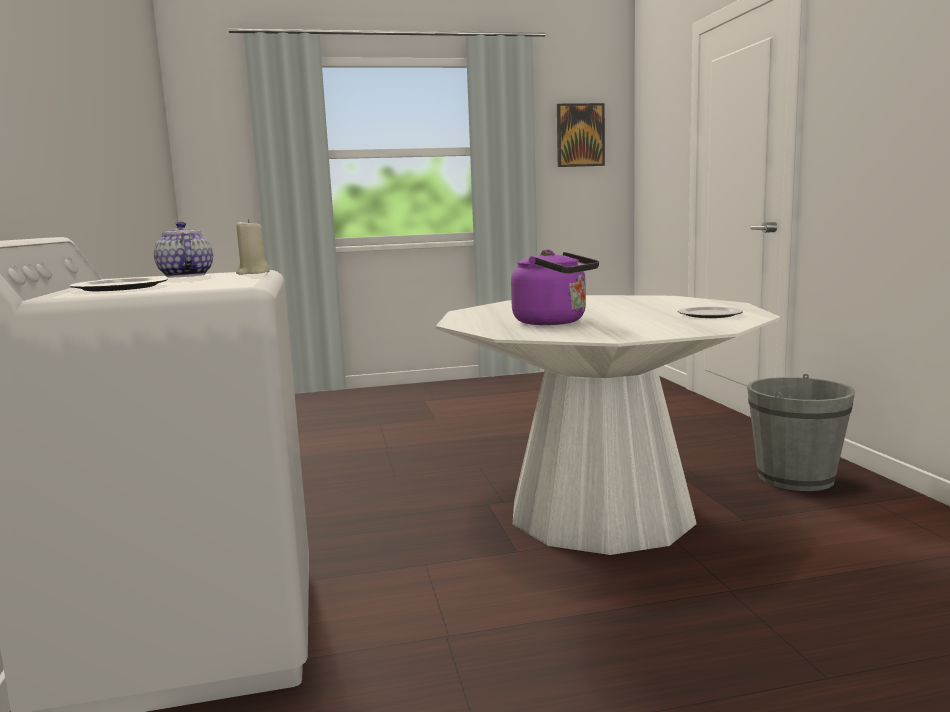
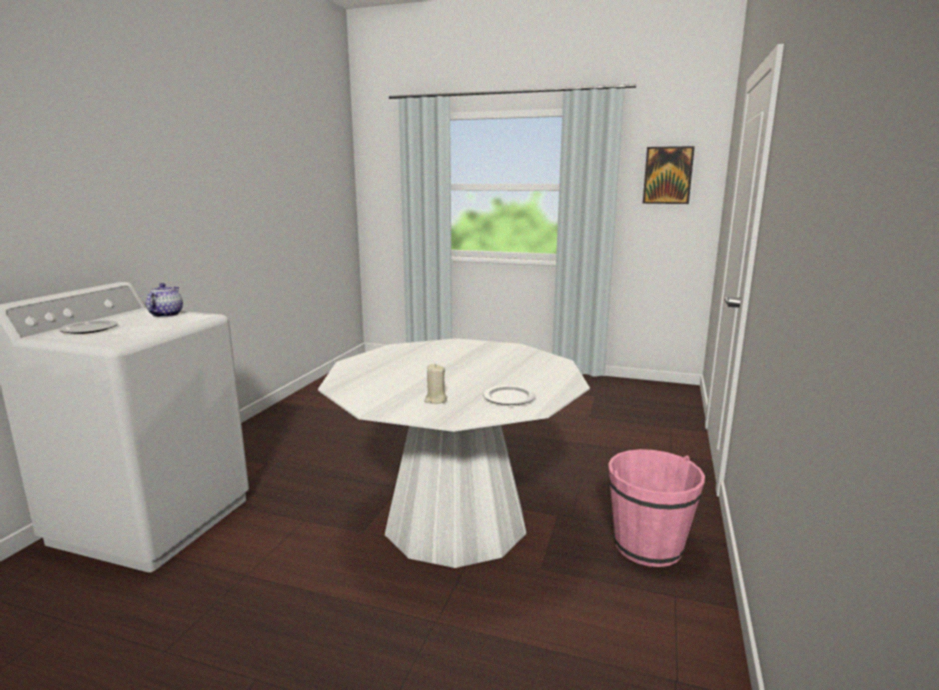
camera: 30 degrees right, 5 degrees up
beige candle [236,219,270,275] -> beige candle moved to [424,364,448,404]
purple kettle [511,249,599,325] -> none
grey bucket [747,374,855,491] -> pink bucket [608,449,705,567]

